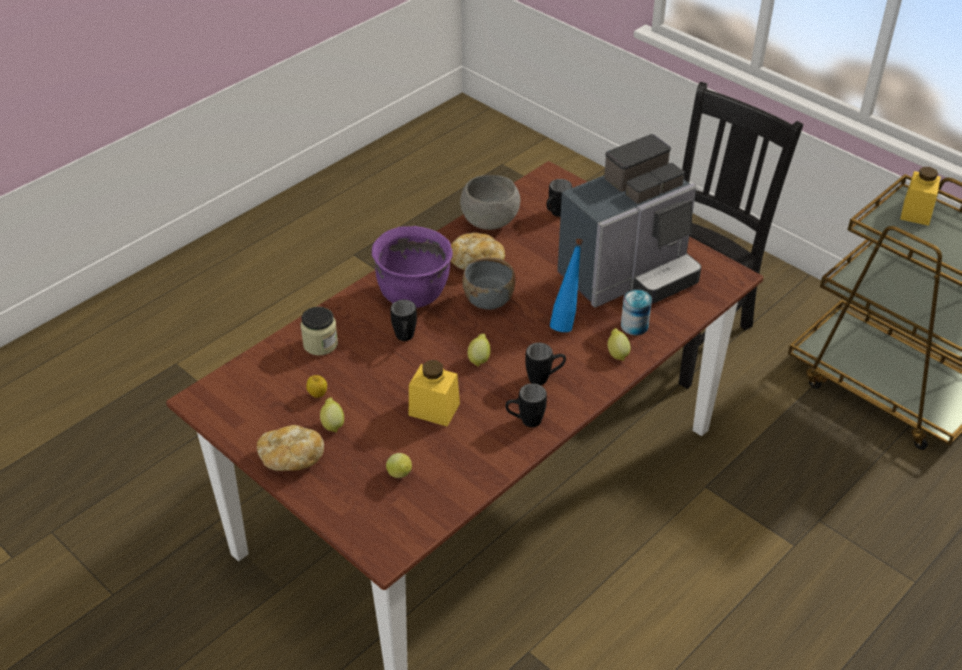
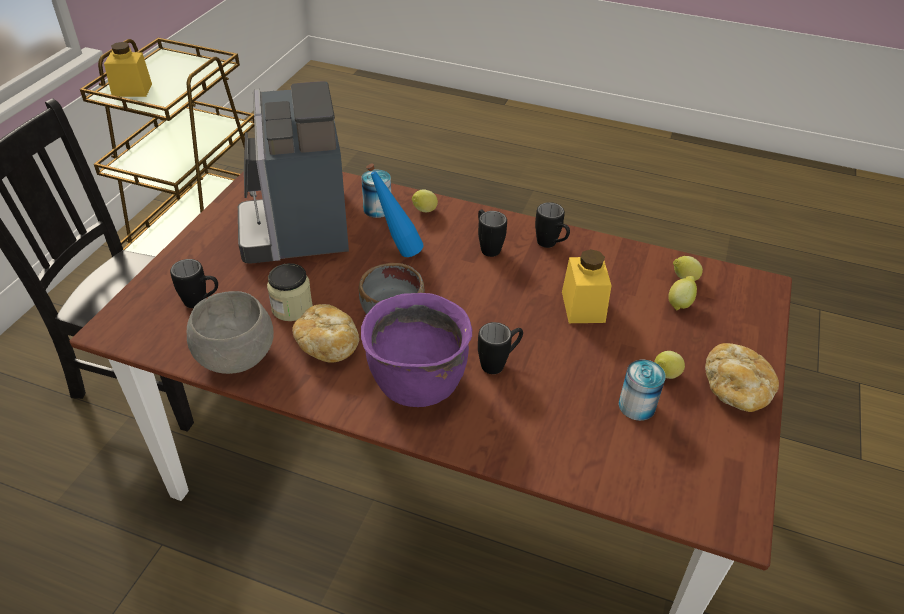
camera: 115 degrees left, 0 degrees up
jar [301,307,338,355] -> jar moved to [267,263,313,321]
apple [306,375,327,398] -> can [618,360,666,421]
lemon [468,334,490,366] -> lemon moved to [673,256,703,281]
coffee machine [558,134,701,307] -> coffee machine turned 135 degrees counterclockwise [238,81,349,264]

